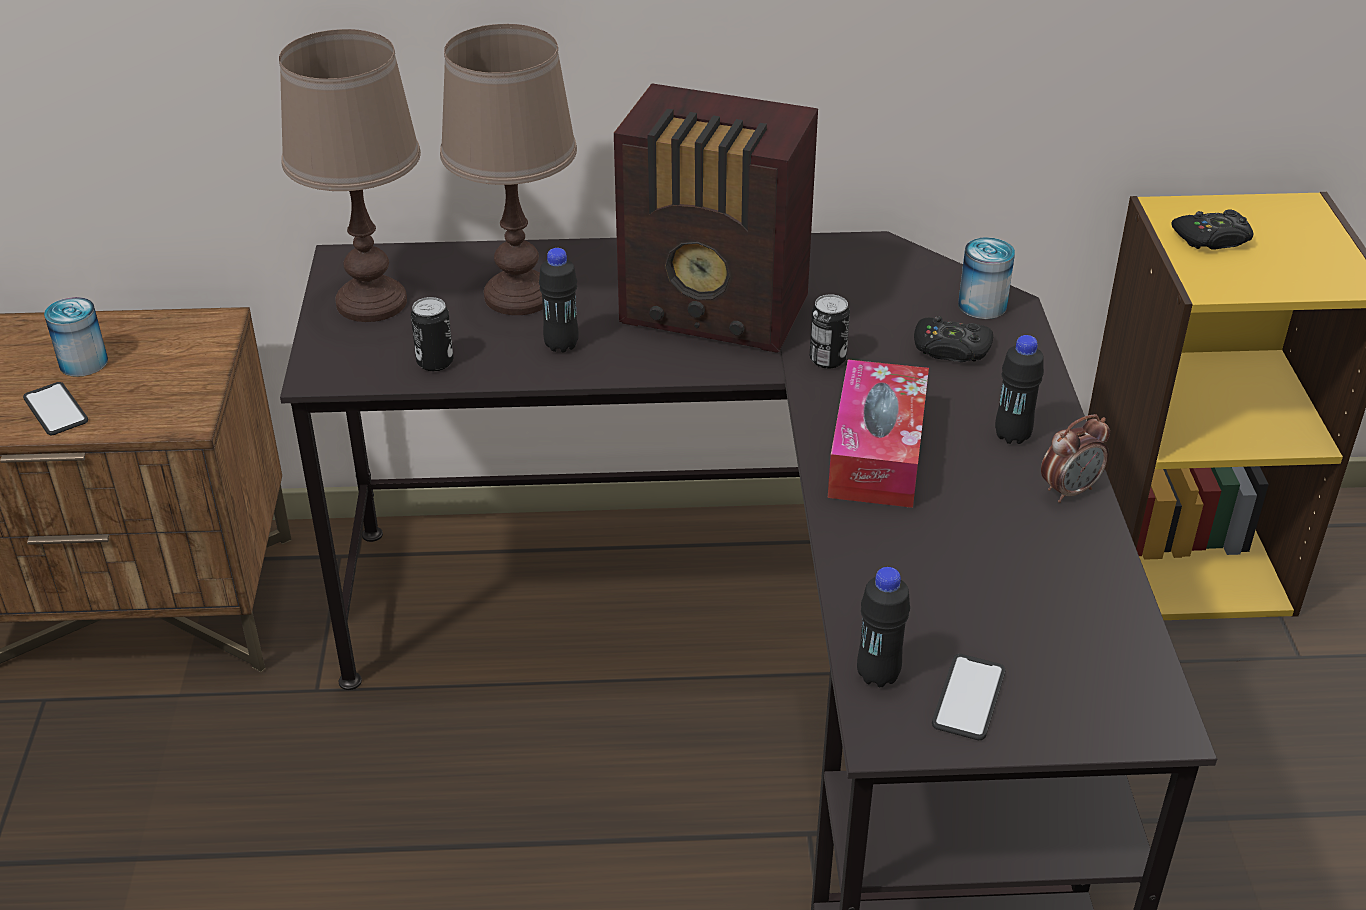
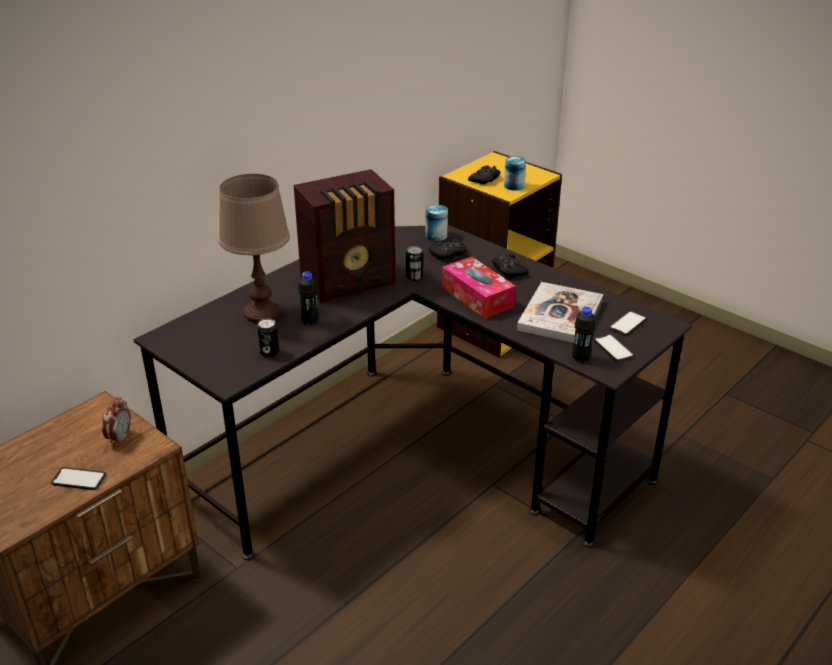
camera: 45 degrees left, 5 degrees down
can [44,297,108,377] -> can moved to [504,156,526,191]
brown table lamp [279,29,421,322] -> none
black bottle [995,335,1044,444] -> black game controller [492,253,529,278]
alarm clock [1041,414,1110,503] -> alarm clock moved to [102,397,131,446]
none -> book [517,282,603,343]
none -> phone [609,311,647,336]

